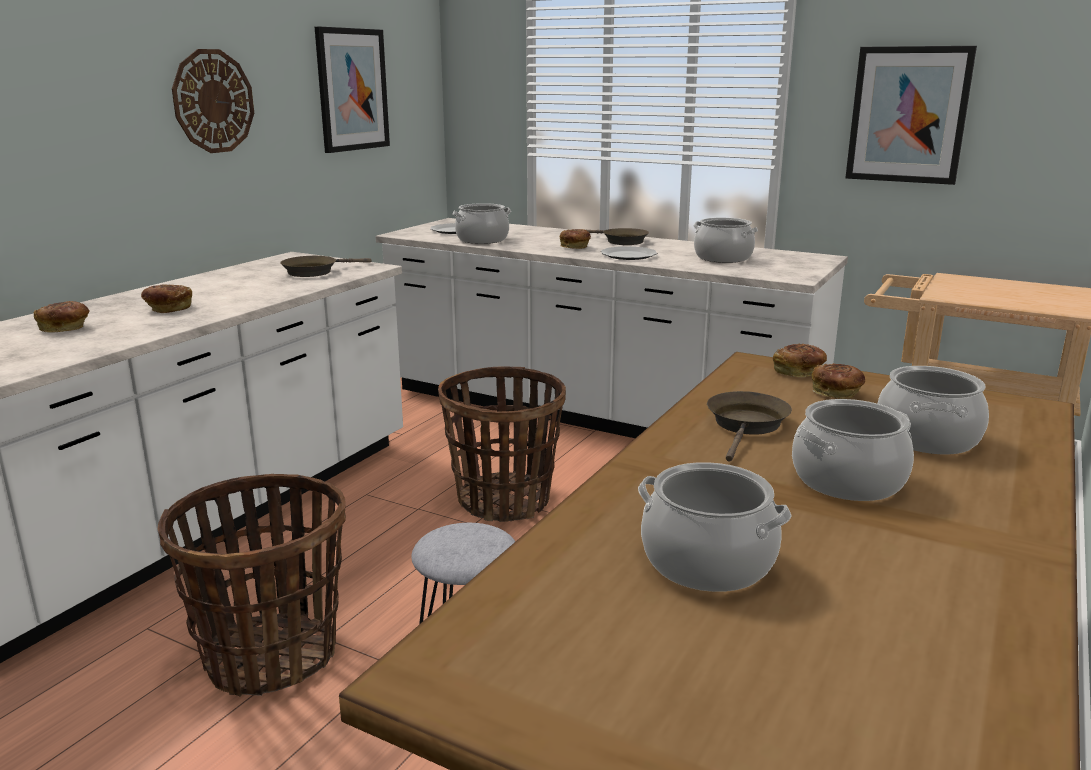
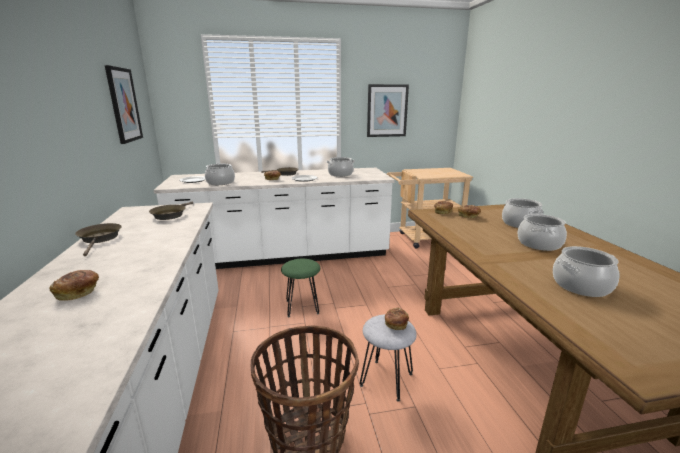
camera: 40 degrees left, 0 degrees up
bread [141,285,192,313] -> bread moved to [385,308,409,330]
wall clock [172,49,254,153] -> none
basket [438,367,566,522] -> green stool [281,259,320,317]
brown frying pan [707,391,792,462] -> brown frying pan moved to [75,223,122,256]

